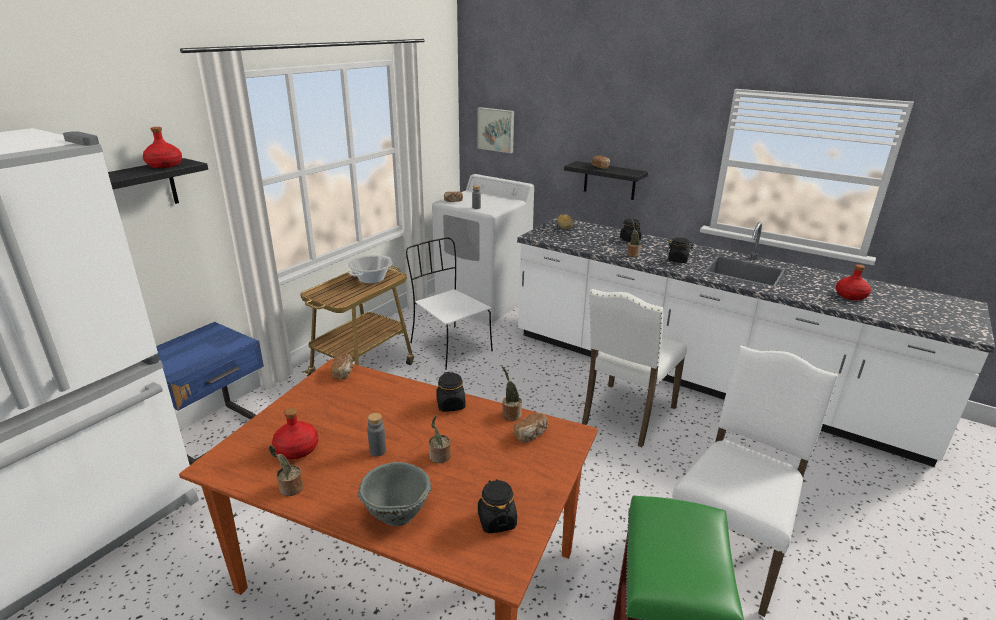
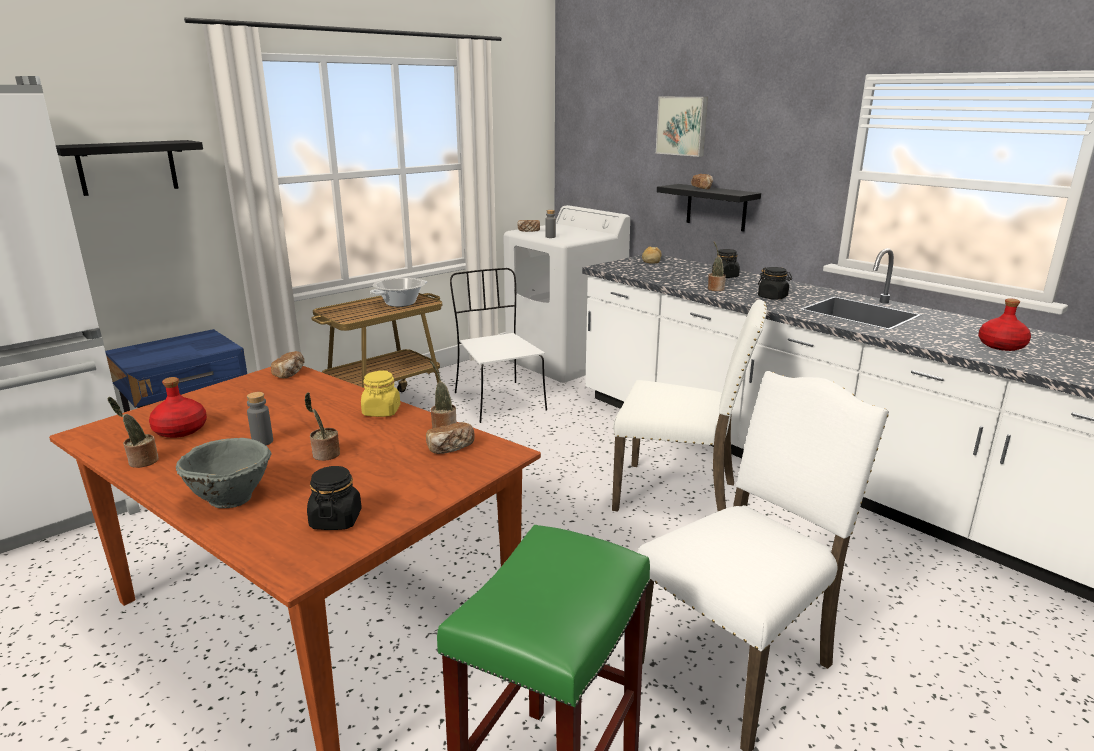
camera: 15 degrees right, 5 degrees down
red bottle [143,127,182,168] -> none
black jar [436,372,465,412] -> yellow jar [361,370,400,417]
picture [477,107,514,153] -> picture moved to [656,97,708,157]
white chair [582,289,687,447] -> white chair turned 120 degrees counterclockwise [612,300,767,512]

